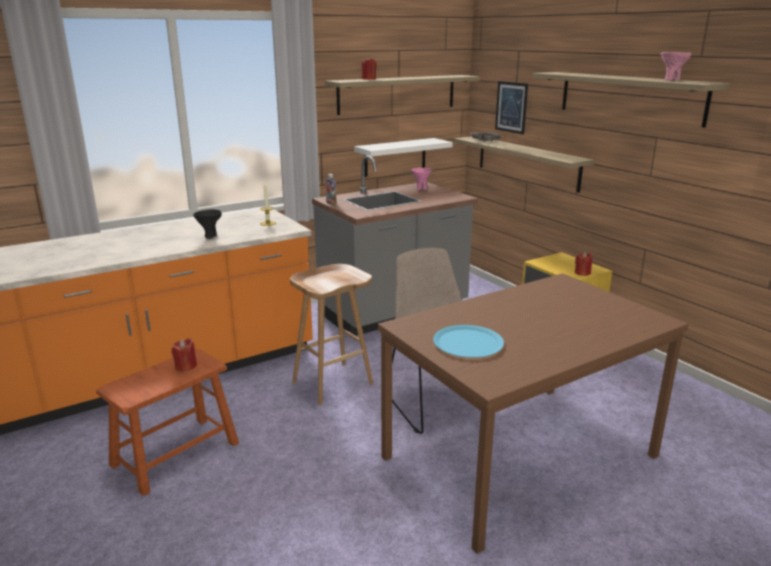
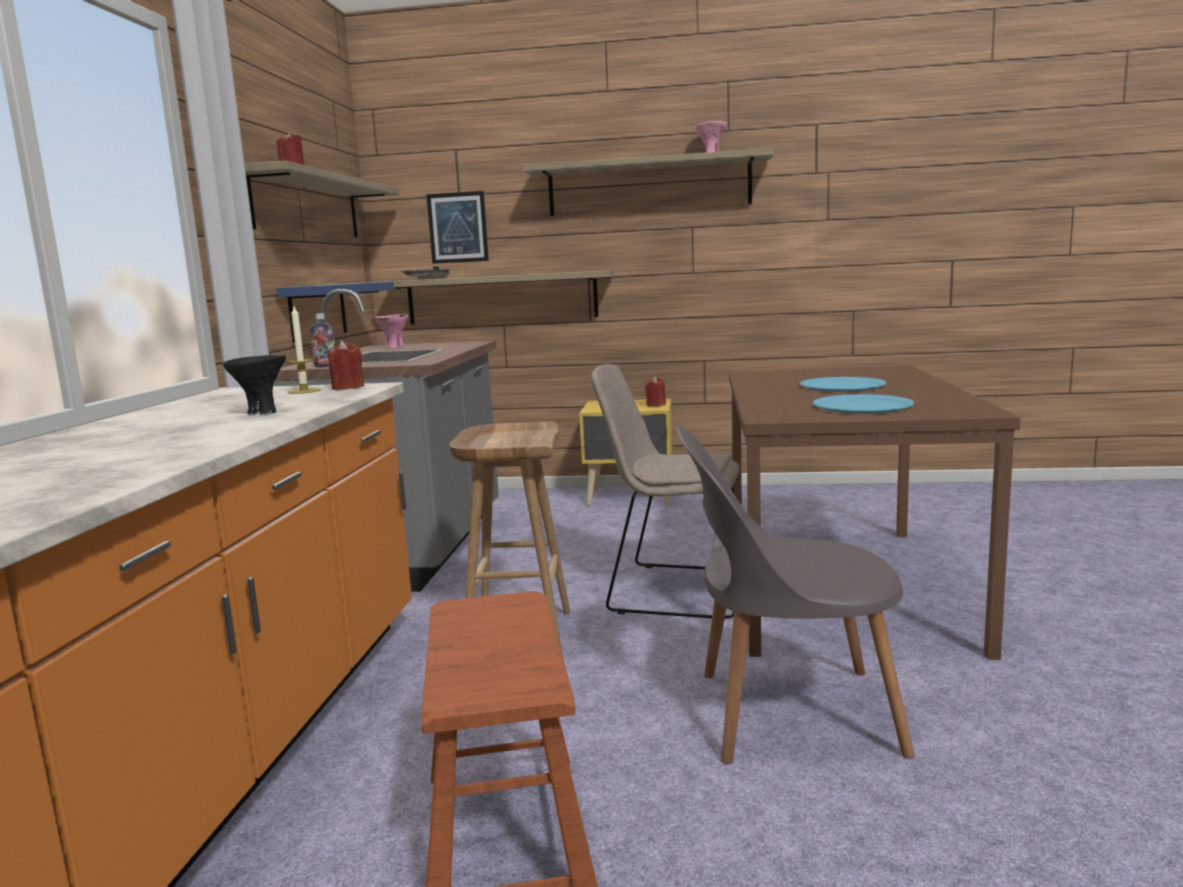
camera: 50 degrees left, 10 degrees down
red candle [171,338,197,372] -> red candle moved to [327,341,364,390]
white shelf [354,138,453,177] -> blue shelf [276,281,394,342]
none -> grey chair [676,426,915,764]
none -> blue plate [800,377,887,392]

